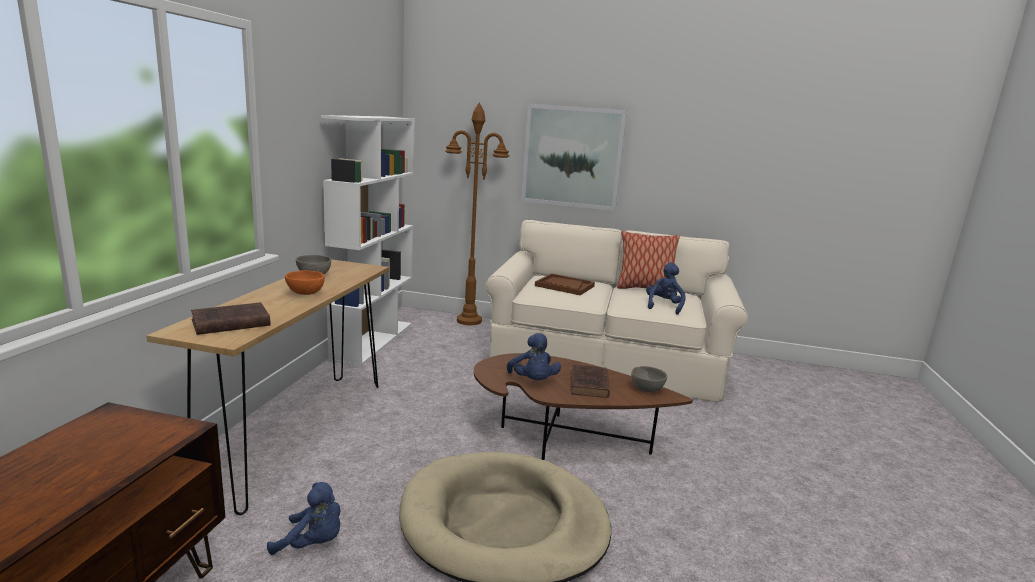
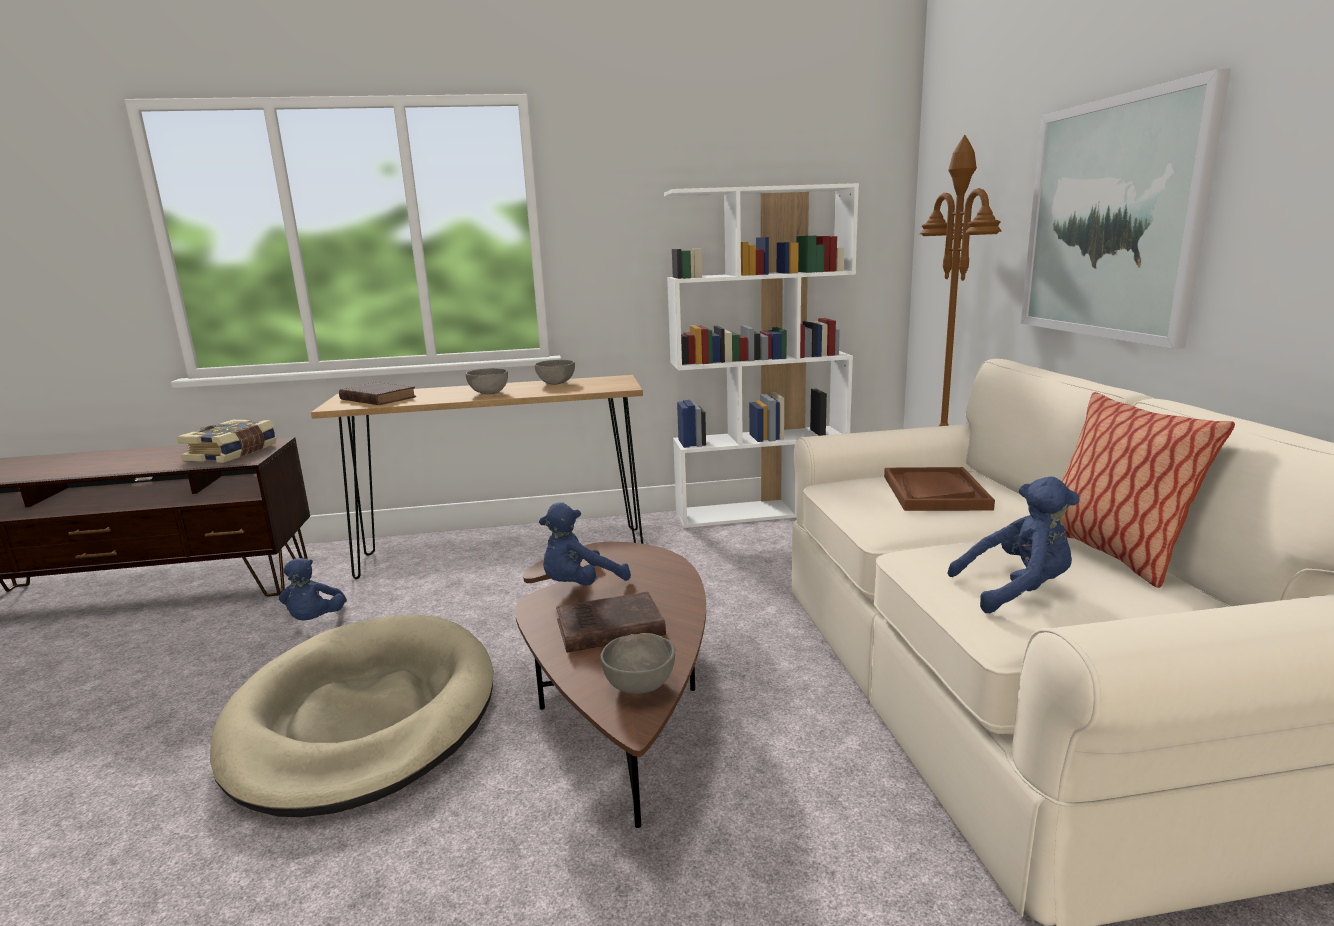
camera: 70 degrees right, 0 degrees up
orange bowl [285,270,325,295] -> grey bowl [466,368,508,394]
none -> book [177,420,277,463]

